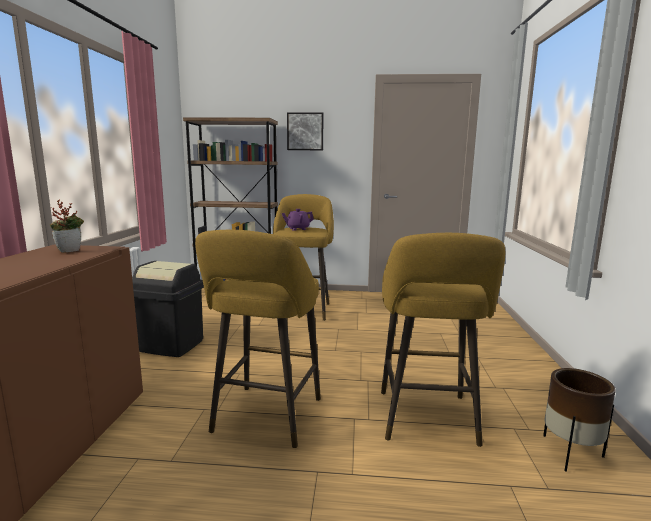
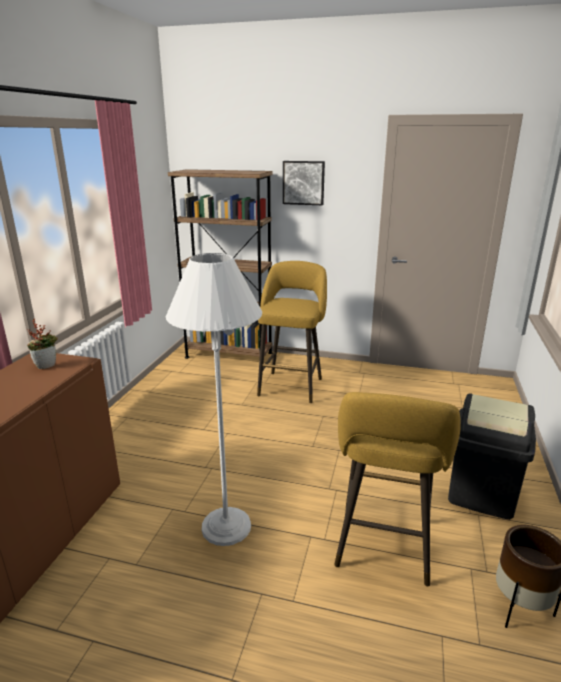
camera: 10 degrees right, 10 degrees up
black trash can [132,261,204,357] -> black trash can moved to [448,393,536,520]
yellow stool [195,230,321,448] -> white floor lamp [166,253,262,546]
purple teapot [282,209,314,231] -> none

